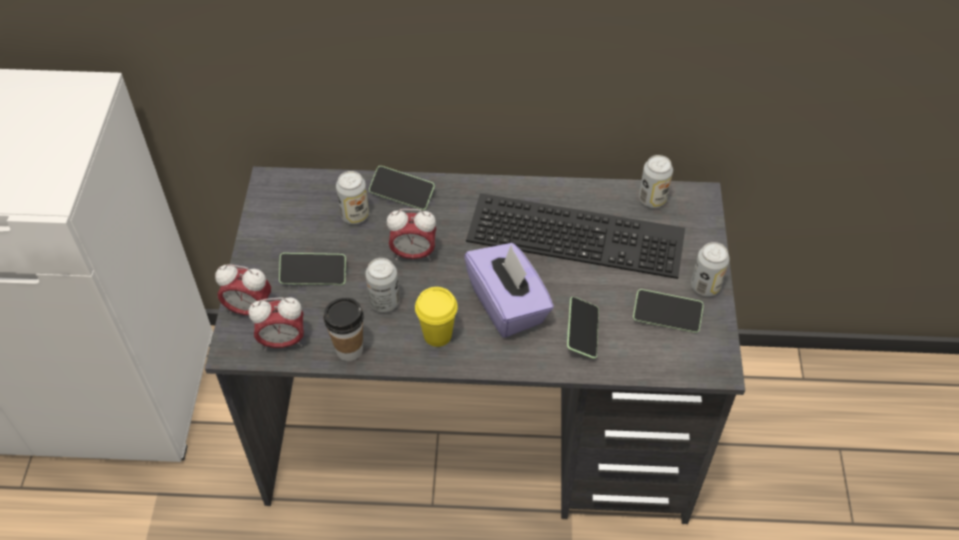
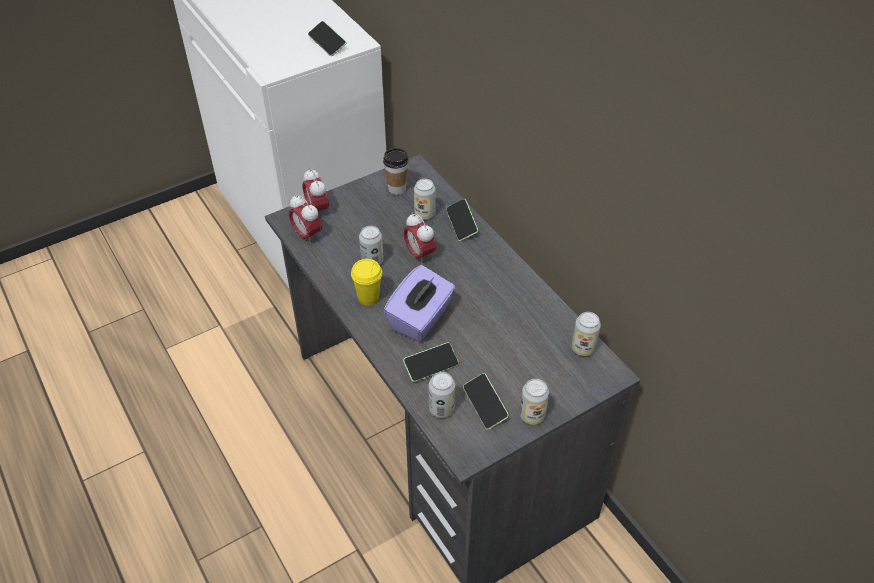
camera: 55 degrees right, 5 degrees down
phone [279,253,346,285] -> phone moved to [308,21,347,56]
cup [323,298,364,361] -> cup moved to [383,148,409,195]
keyboard [466,193,685,279] -> none
none -> can [429,372,455,418]

